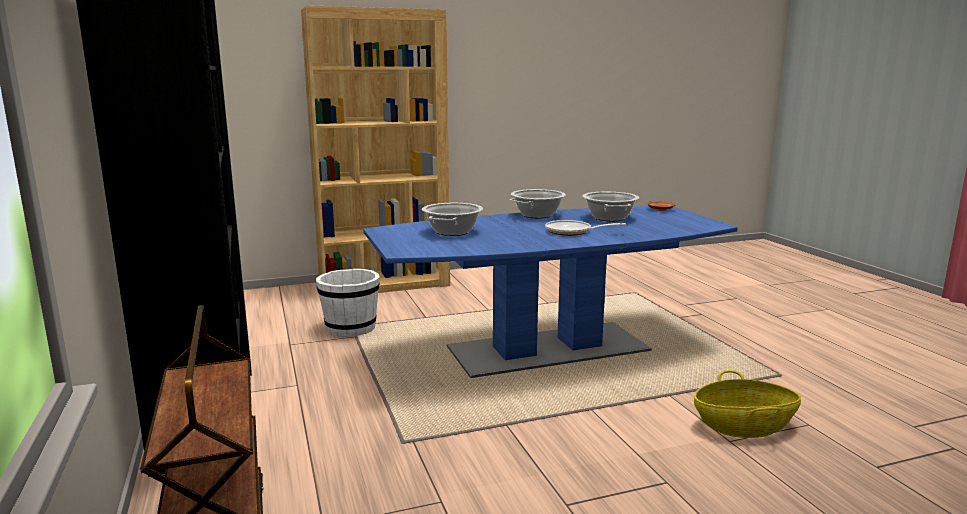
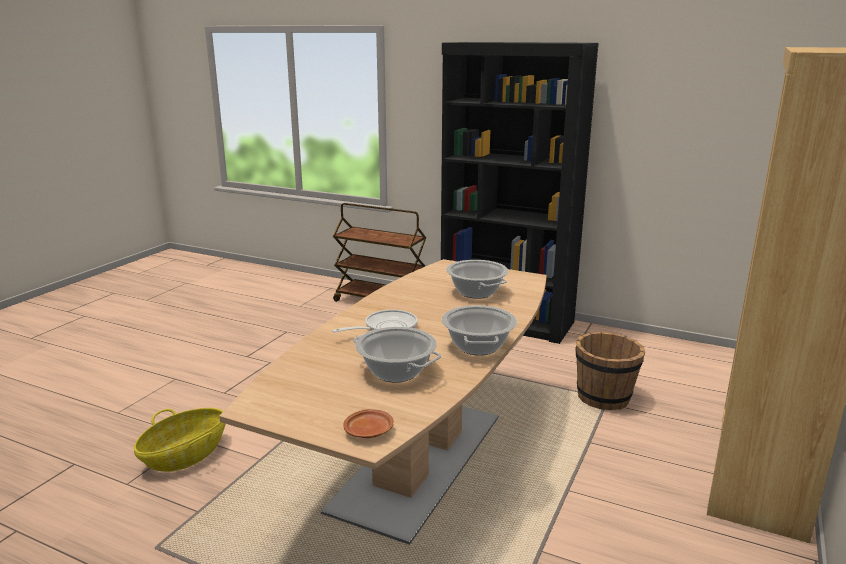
camera: 135 degrees right, 5 degrees up
white bucket [316,269,380,337] -> brown bucket [576,331,645,410]
blue dining table [363,206,738,378] -> brown dining table [219,259,547,545]

